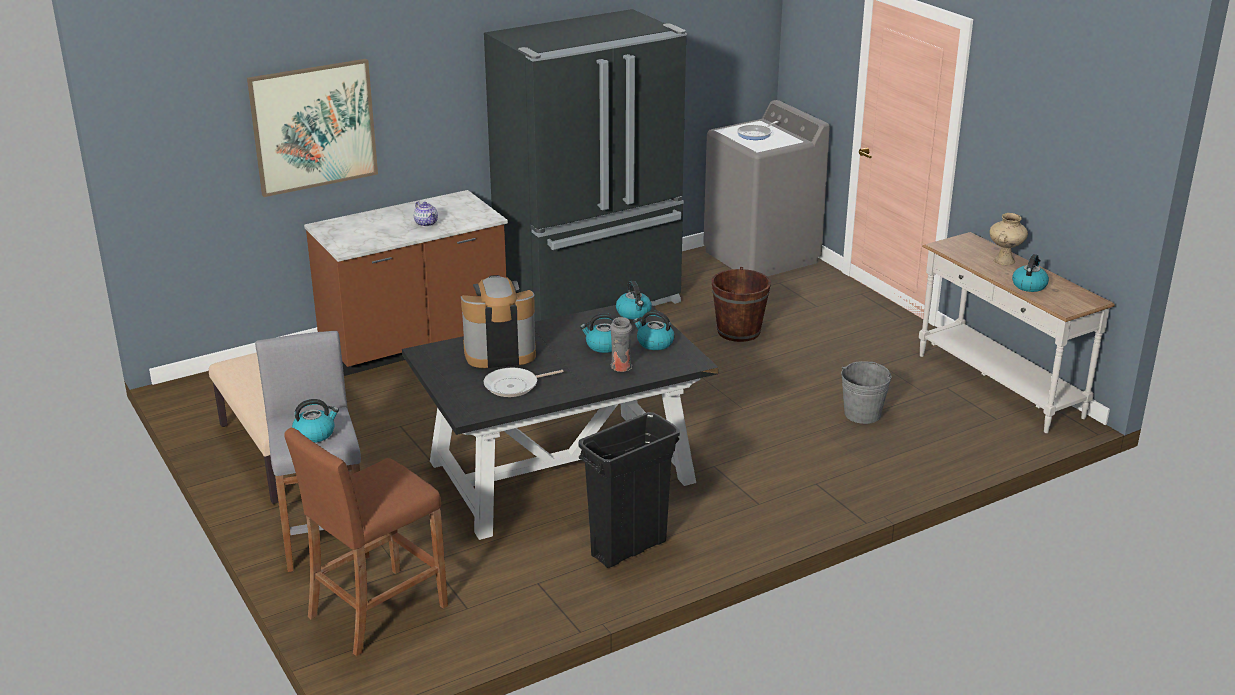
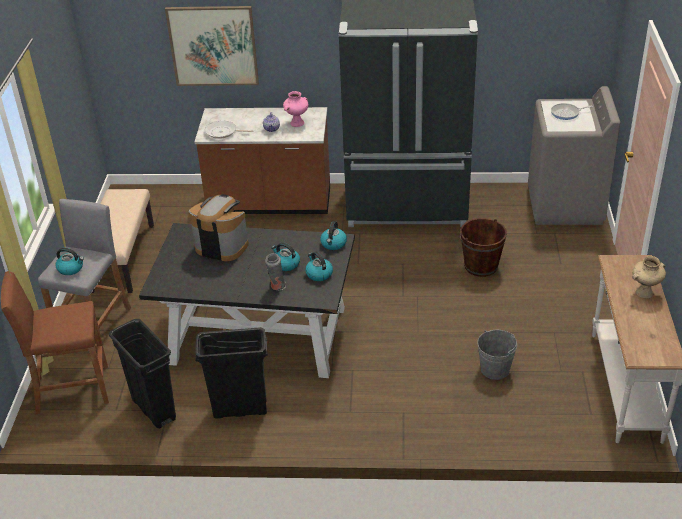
camera: 35 degrees right, 10 degrees up
frying pan [483,368,564,397] -> frying pan moved to [205,121,253,139]
kettle [1012,254,1049,292] -> none
none -> black trash can [109,319,176,428]
none -> pink vase [283,91,309,127]

